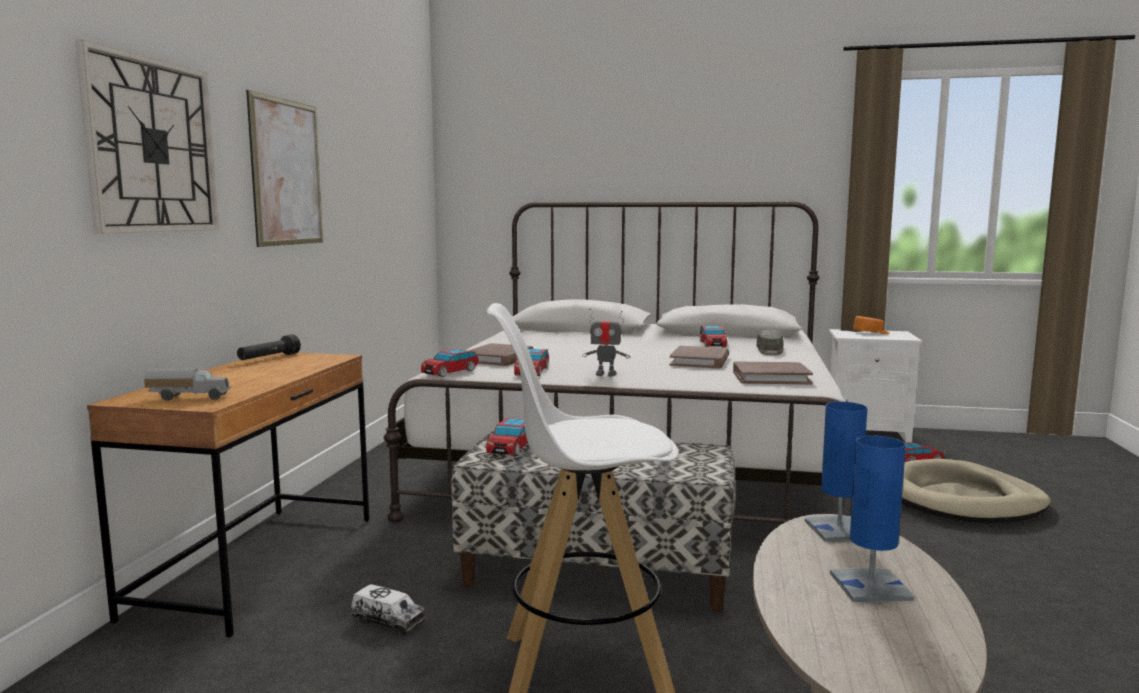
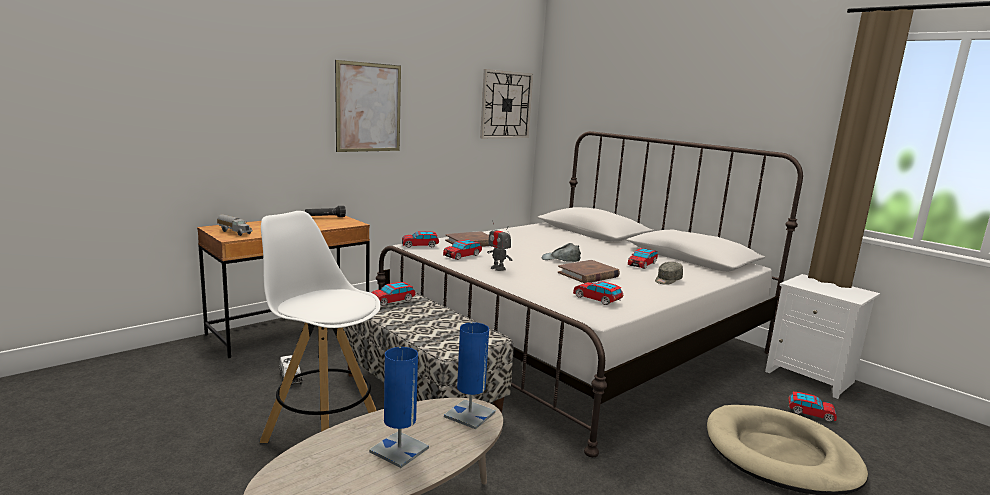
camera: 35 degrees right, 5 degrees up
wall clock [75,39,219,234] -> wall clock moved to [480,69,533,138]
brown book [733,362,813,384] -> toy car [573,281,623,305]
orange cap [853,316,890,334] -> none
none -> grey cap [542,243,581,262]

